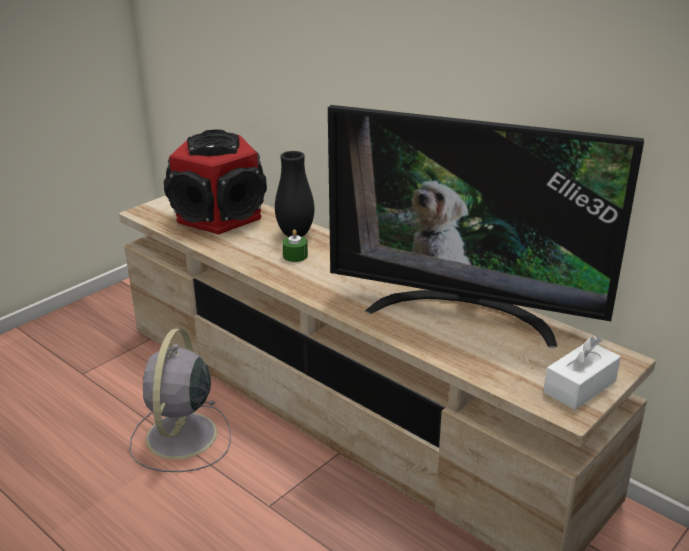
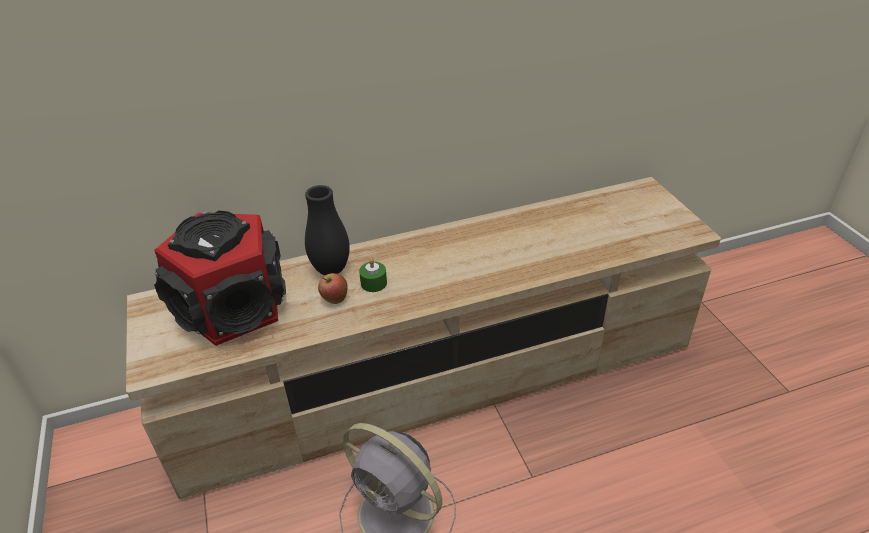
camera: 60 degrees left, 10 degrees up
television [328,105,644,348] -> none
white tissue box [544,336,621,410] -> none
none -> apple [318,273,348,304]

